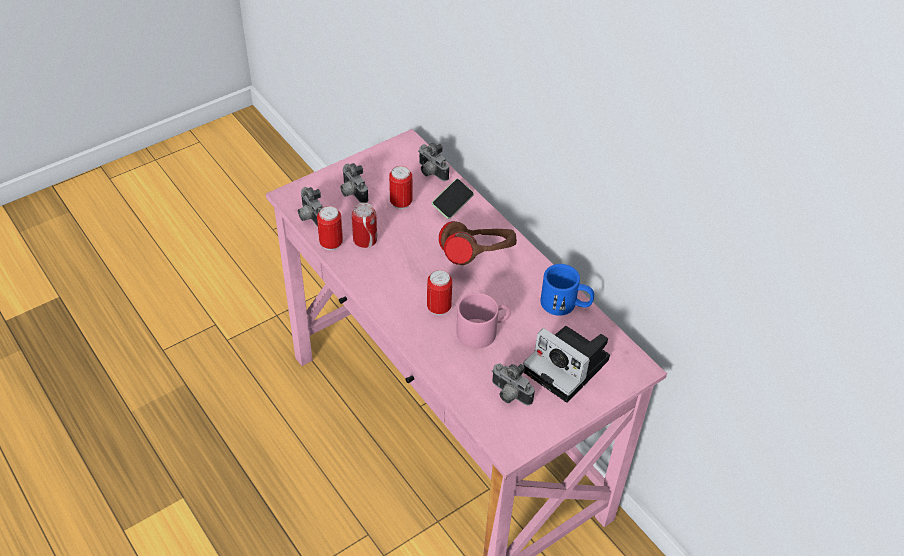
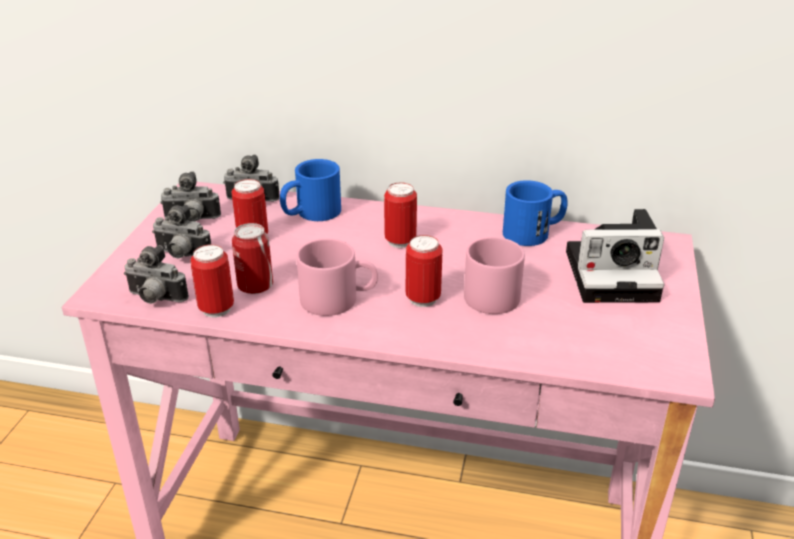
camera: 40 degrees left, 15 degrees down
phone [432,179,474,219] -> blue mug [280,159,341,221]
brown headphones [439,221,517,265] -> can [384,183,417,248]
camera [492,363,535,405] -> camera moved to [160,171,221,222]
none -> pink mug [297,239,378,316]

